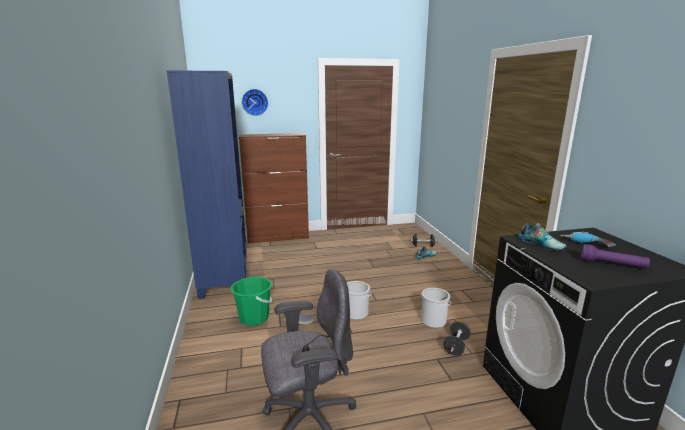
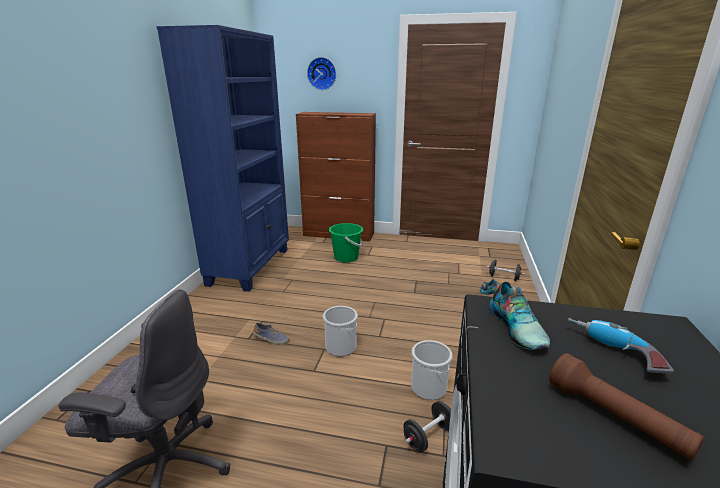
camera: 25 degrees right, 5 degrees up
green bucket [231,277,272,326] -> green bucket moved to [329,223,363,263]
purple flashlight [581,244,650,268] -> brown flashlight [549,353,704,460]

